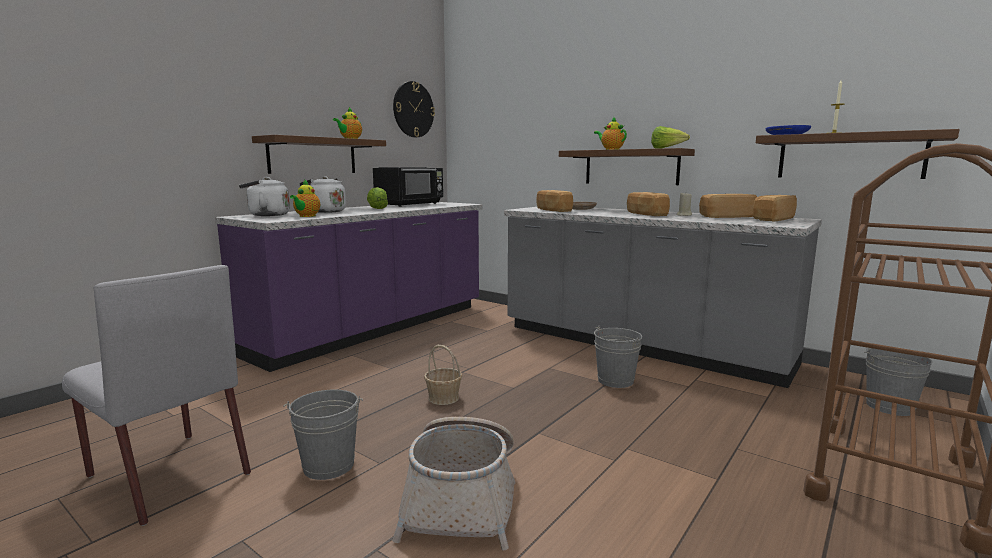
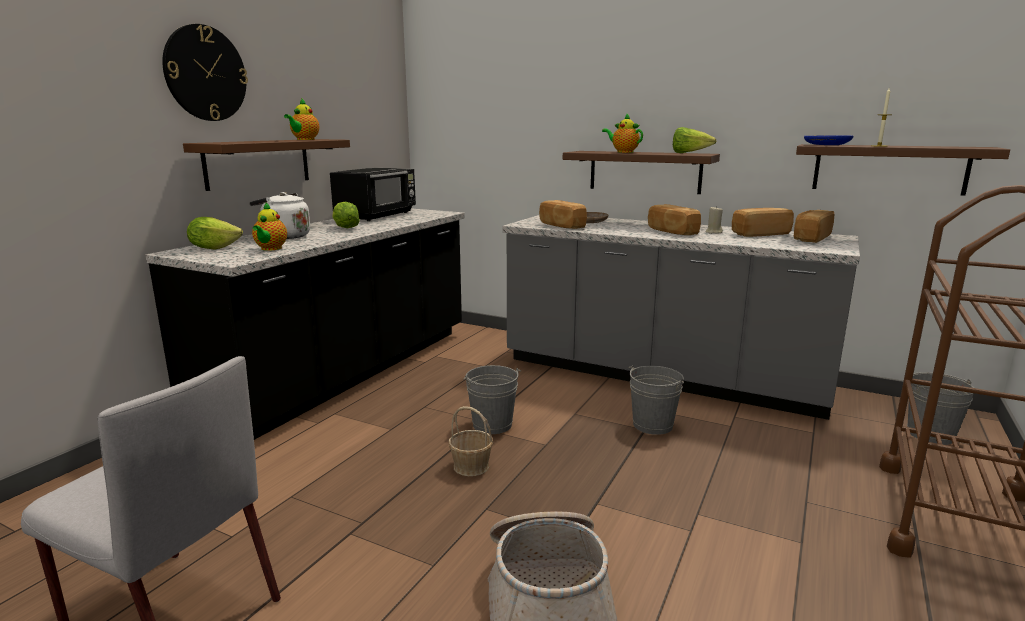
camera: 10 degrees left, 5 degrees up
purple counter [215,202,483,372] -> black counter [145,208,465,440]
white kettle [239,177,290,216] -> lettuce [187,217,243,250]
grey bucket [283,389,363,480] -> grey bucket moved to [464,365,521,434]
wall clock [393,81,435,137] -> wall clock moved to [162,24,248,121]

